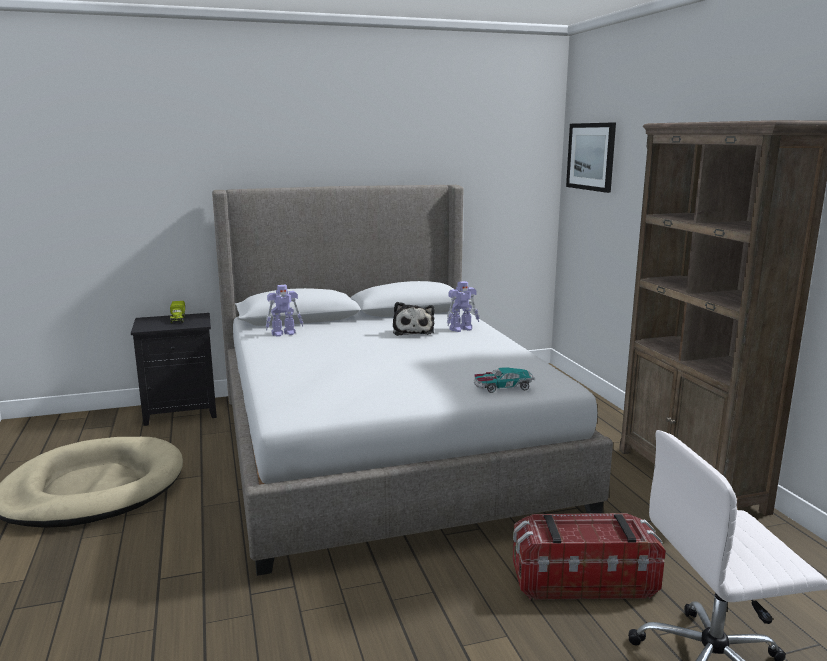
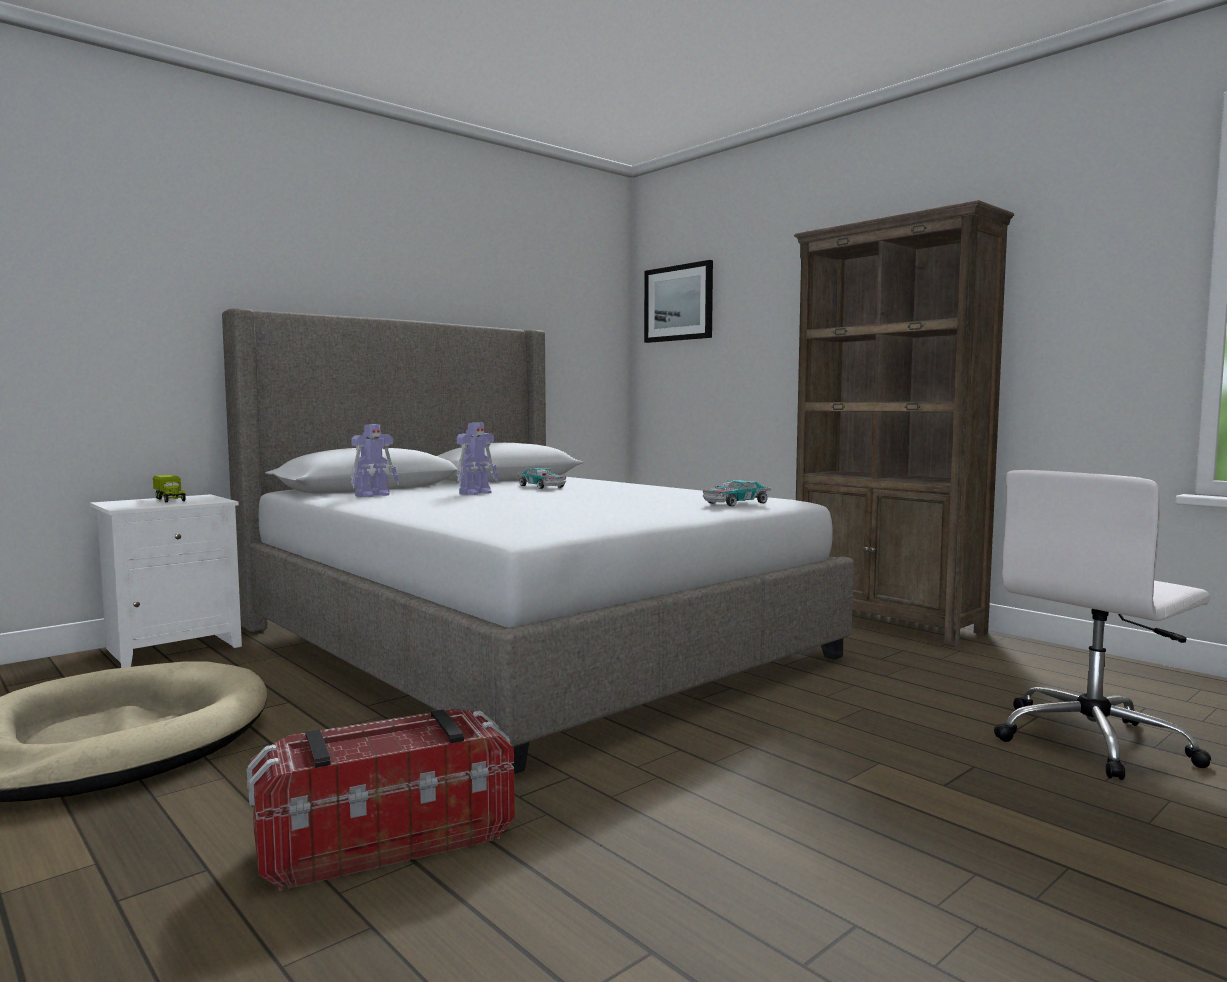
camera: 25 degrees left, 10 degrees down
black nightstand [131,313,217,426] -> white nightstand [90,494,242,668]
plush toy [393,302,434,336] -> toy car [518,468,566,489]
toy robot [447,281,479,332] -> toy robot moved to [456,423,499,495]
storage box [513,513,666,600] -> storage box moved to [246,709,515,891]

